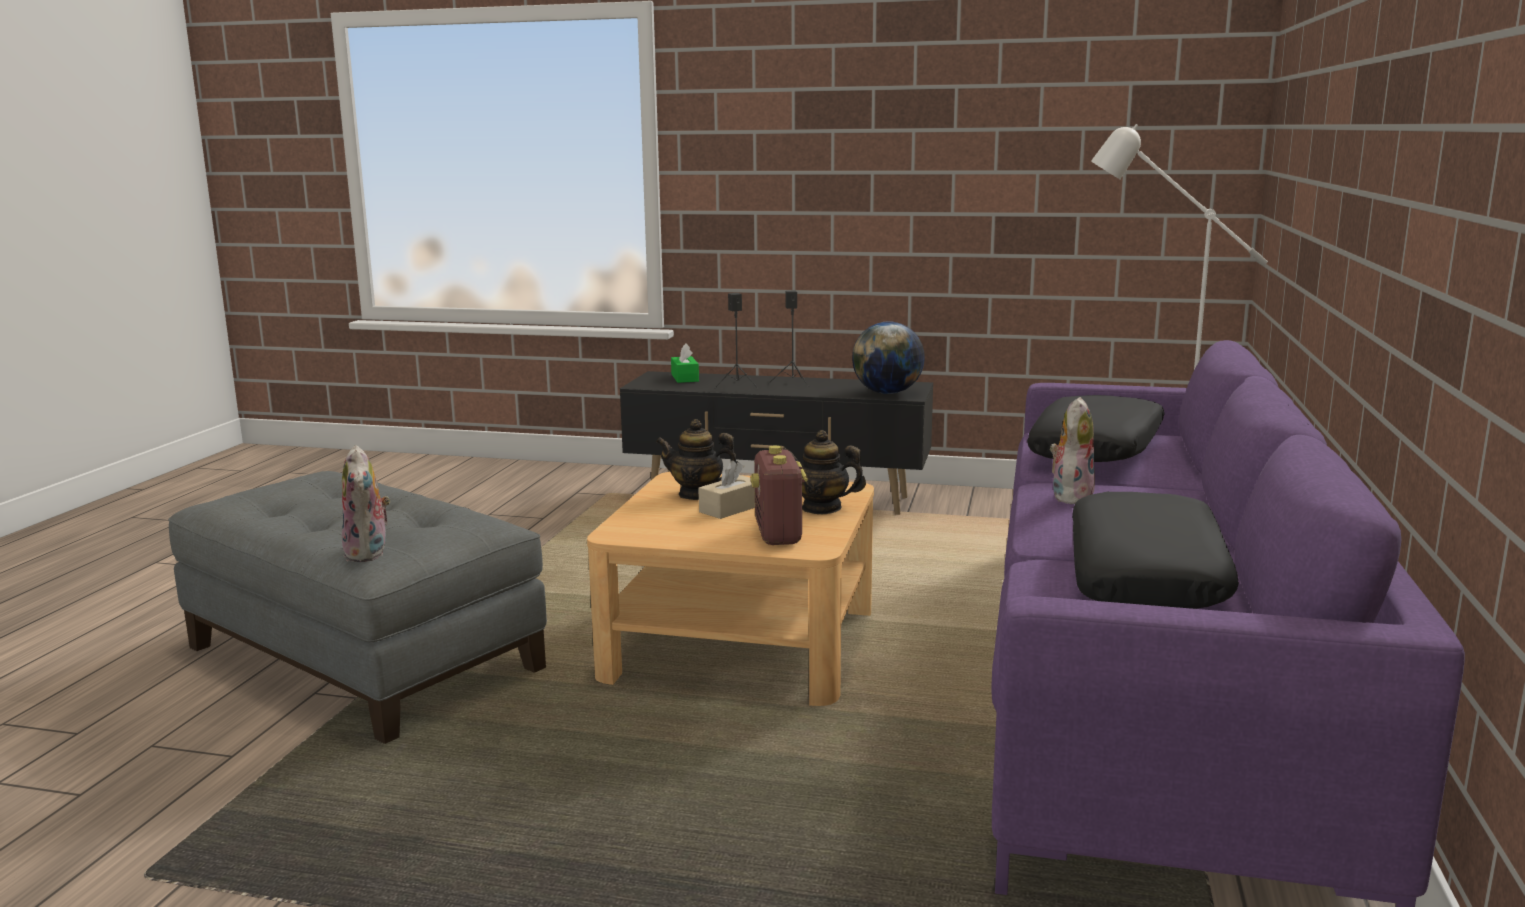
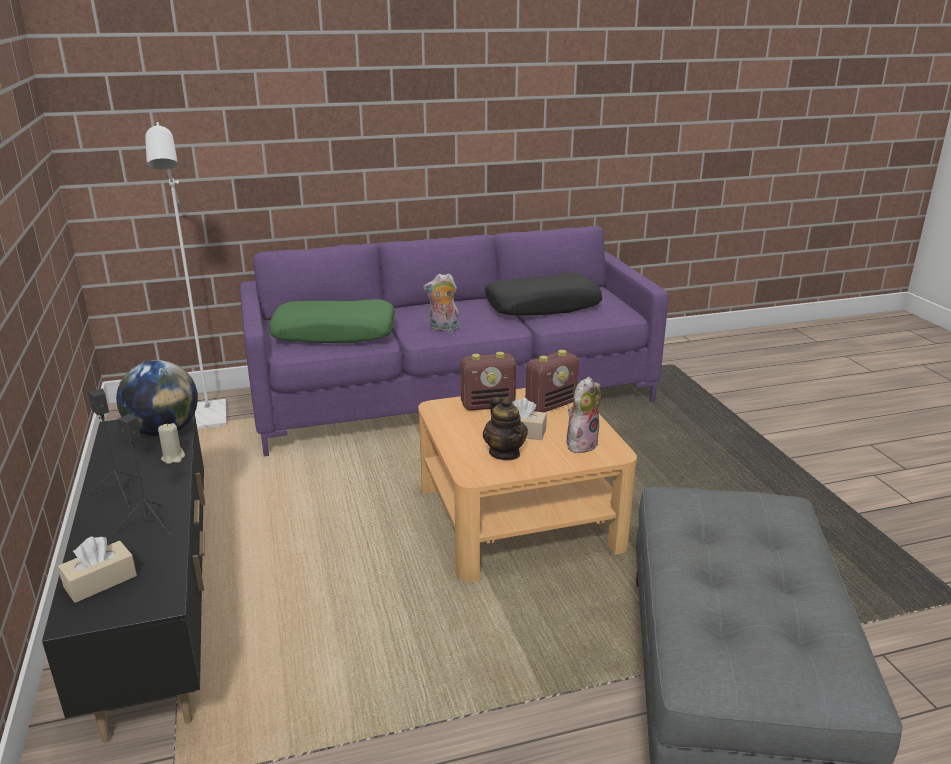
camera: 120 degrees left, 10 degrees up
plush toy [342,445,390,562] -> plush toy moved to [567,377,601,453]
green tissue box [671,343,699,383] -> beige tissue box [58,536,137,603]
teapot [783,430,866,514] -> radio [461,352,516,411]
black pillow [1027,395,1164,462] -> green pillow [269,299,395,343]
none -> beige candle [158,423,185,464]

